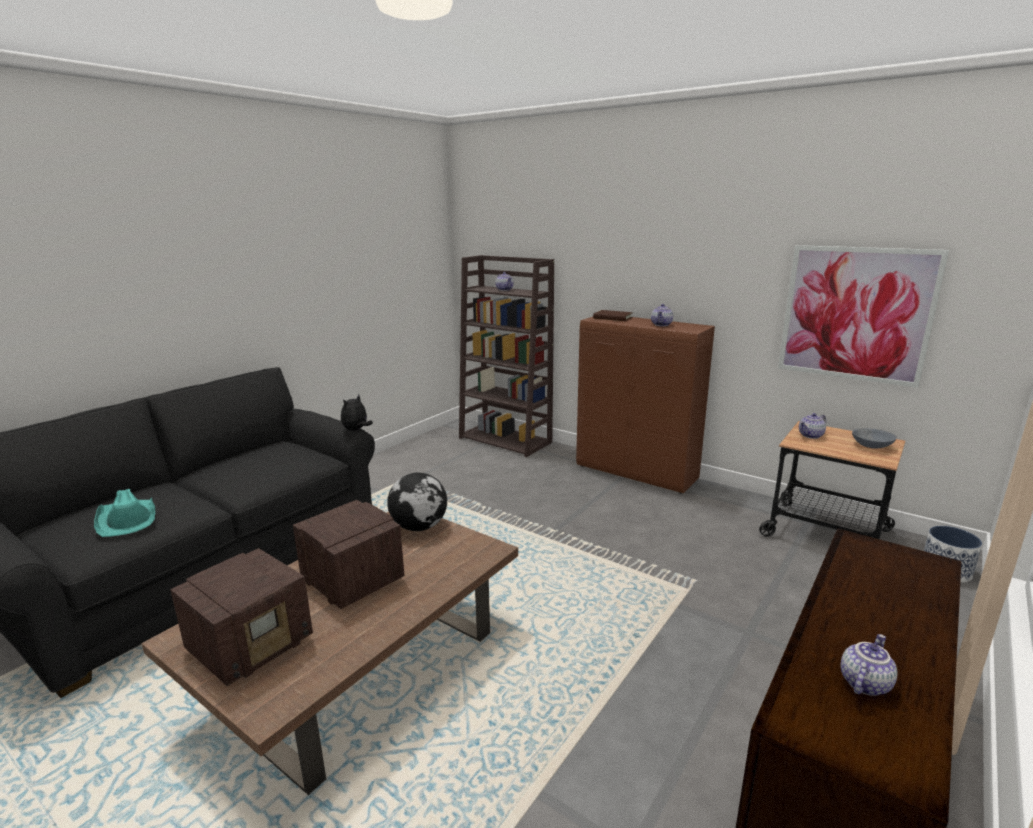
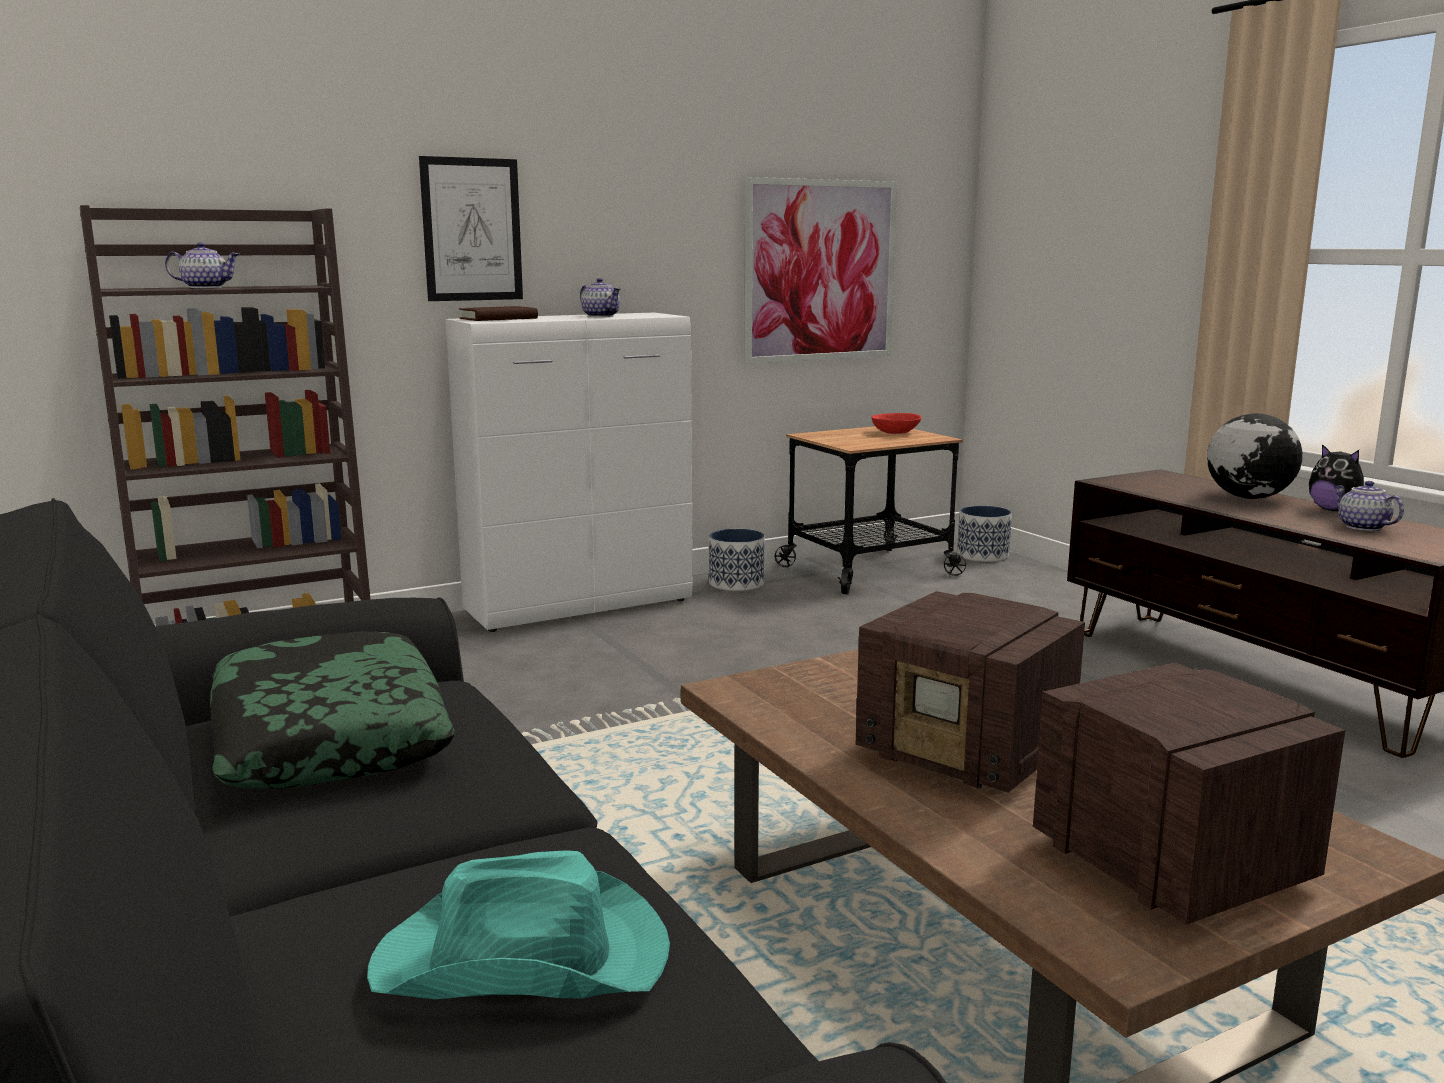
camera: 65 degrees left, 5 degrees down
radio [293,500,405,609] -> radio turned 120 degrees counterclockwise [856,591,1085,793]
plush toy [341,395,373,431] -> plush toy moved to [1309,444,1364,511]
globe [387,472,447,531] -> globe moved to [1207,413,1302,499]
brown cabinet [576,317,715,494] -> white cabinet [446,313,693,632]
teapot [799,413,826,439] -> none
grey bowl [852,428,897,449] -> red bowl [872,413,922,434]
none -> pillow [210,632,455,789]
none -> picture [419,156,523,301]
none -> planter [709,529,765,591]

